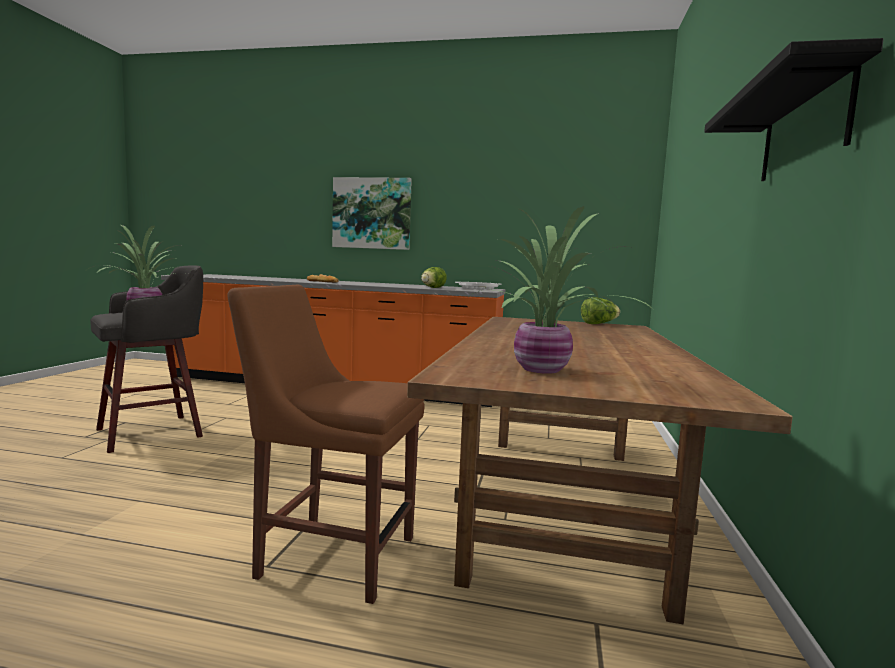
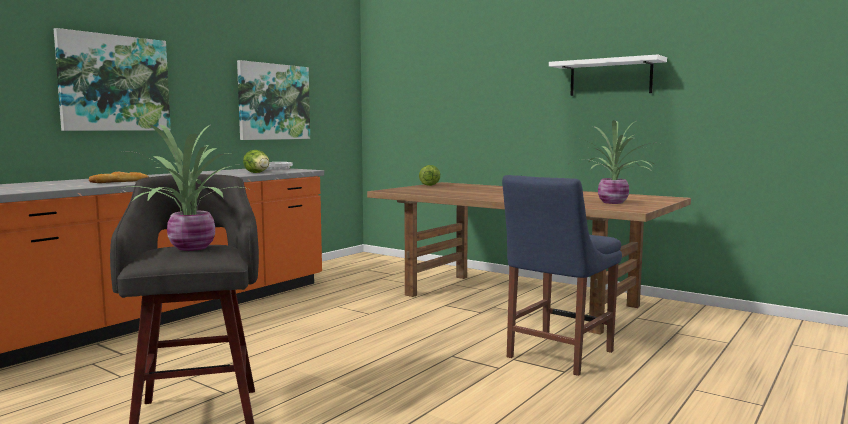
camera: 65 degrees left, 0 degrees up
brown chair [228,285,425,604] -> blue chair [502,175,622,376]
black shelf [704,38,883,181] -> white shelf [549,55,667,96]
none -> picture [237,60,310,140]

